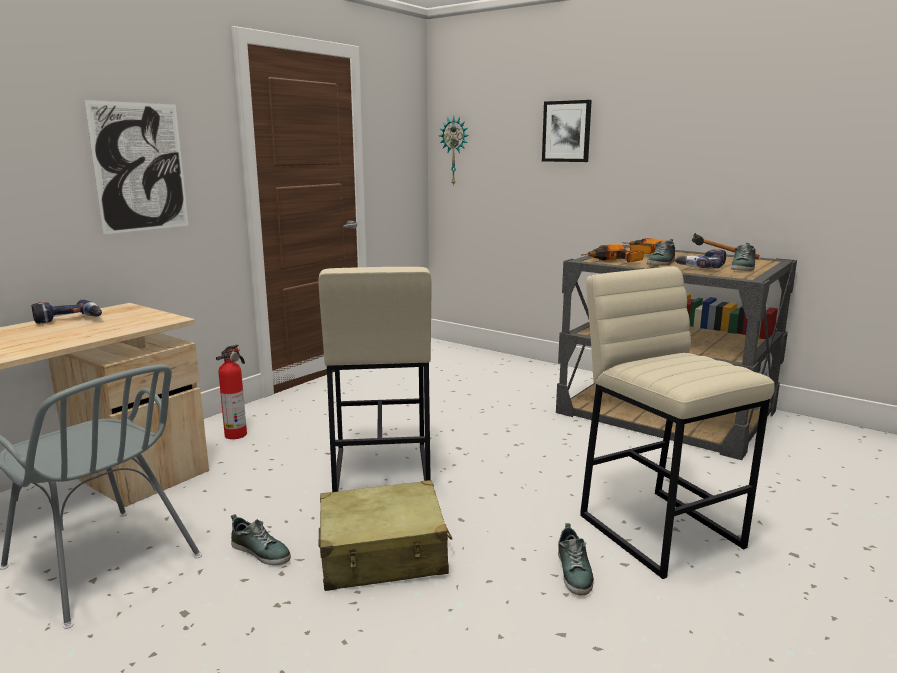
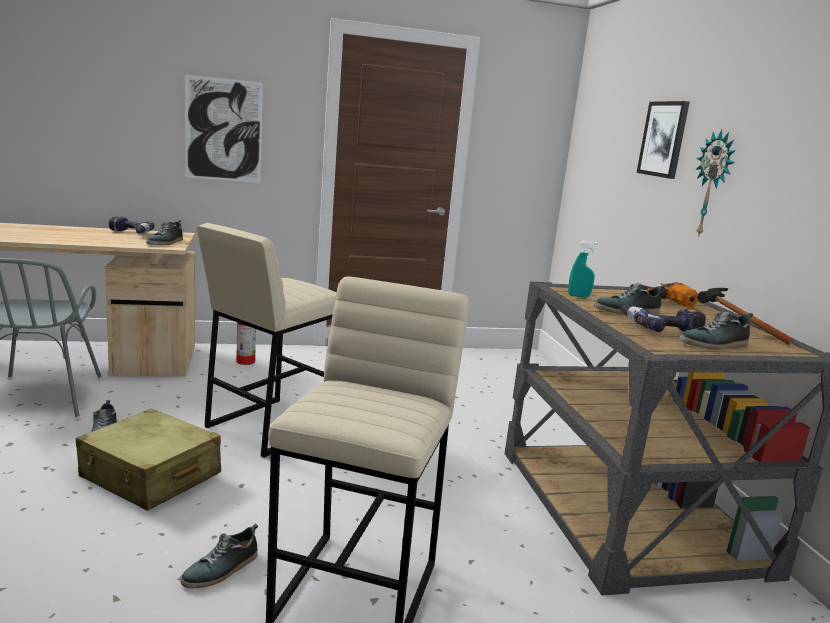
camera: 40 degrees right, 0 degrees up
wall clock [439,116,469,186] -> wall clock moved to [696,129,736,237]
power drill [581,244,644,262] -> turquoise spray bottle [568,241,597,297]
none -> shoe [146,220,183,245]

